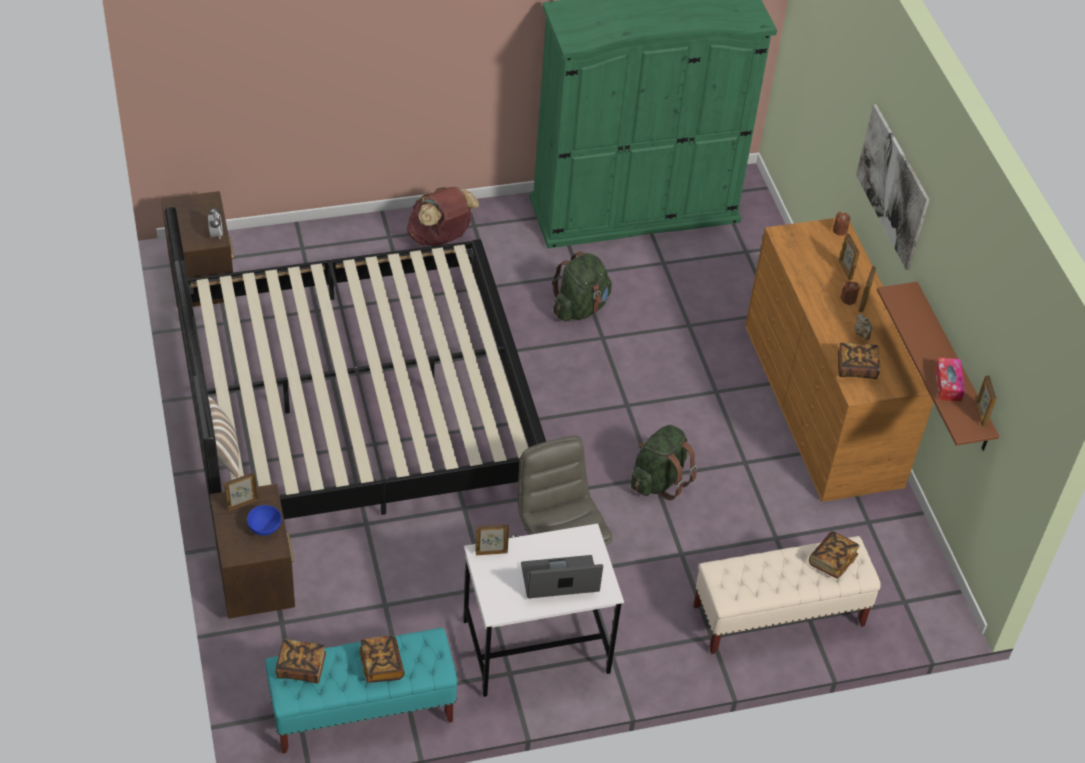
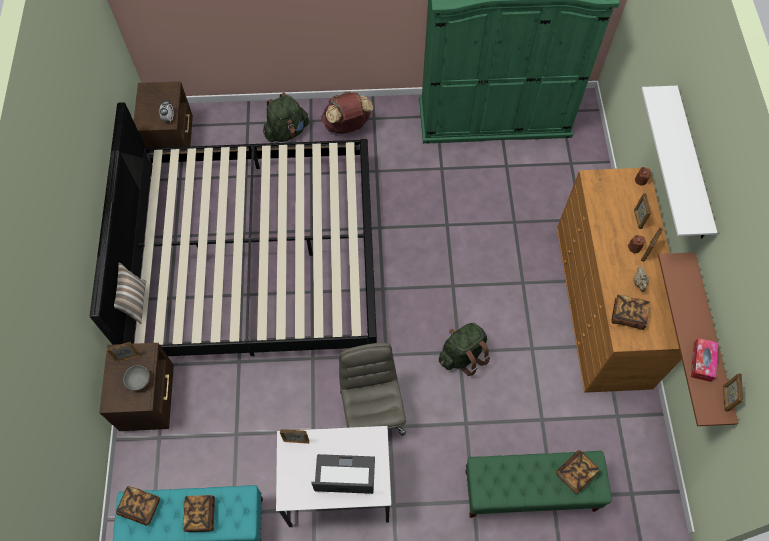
camera: 15 degrees right, 15 degrees up
blue bowl [247,505,282,536] -> grey bowl [123,365,150,391]
green backpack [552,252,612,322] -> green backpack moved to [263,93,309,142]
beige bench [694,536,881,654] -> green bench [465,451,612,518]
picture [856,104,930,270] -> white shelf [642,86,717,238]

